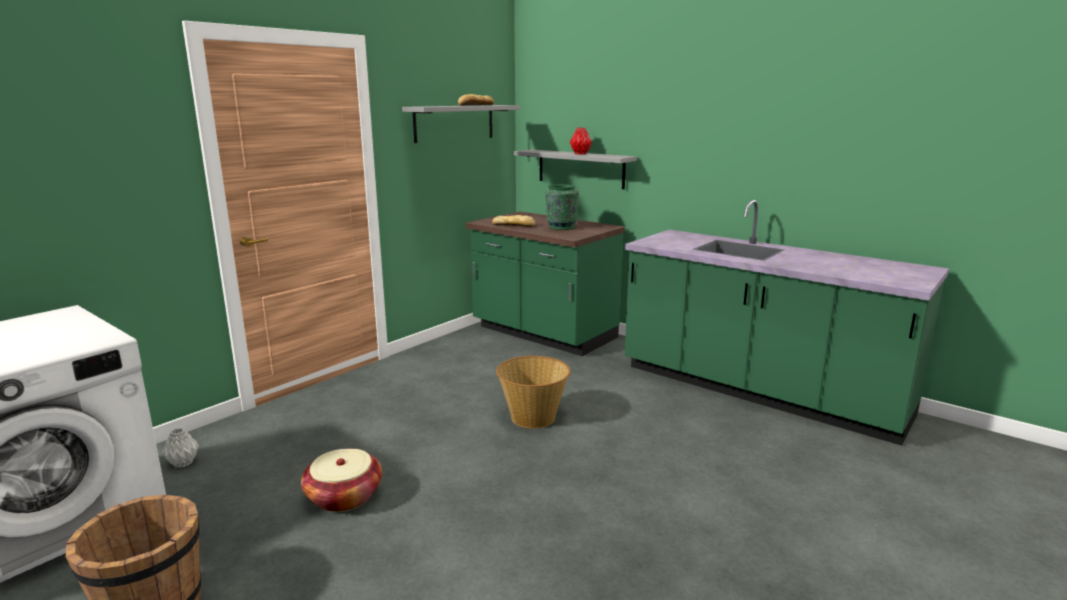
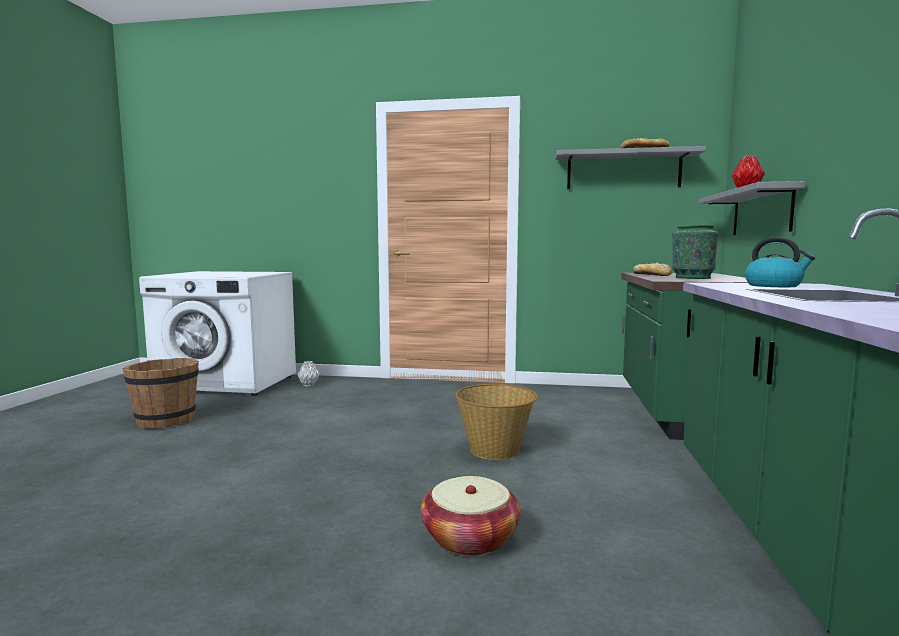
camera: 60 degrees right, 10 degrees down
basket [301,449,382,512] -> basket moved to [421,476,521,556]
none -> kettle [745,237,815,287]

